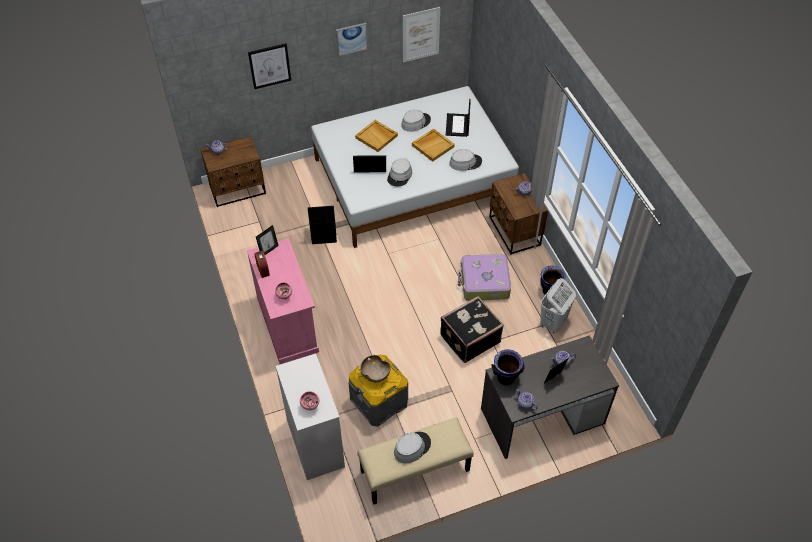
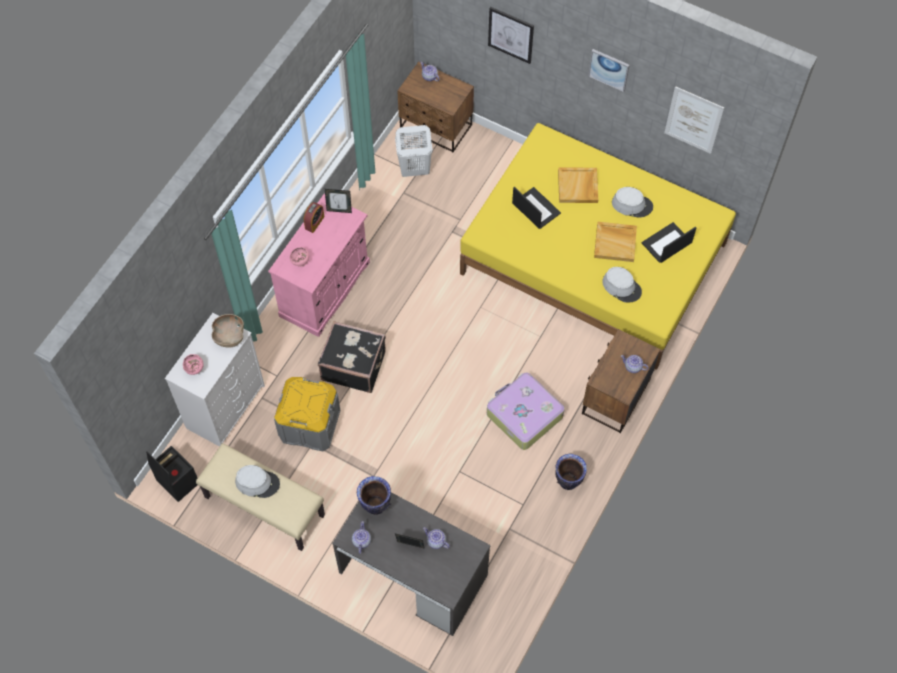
camera: 50 degrees right, 10 degrees up
black storage box [308,206,337,244] -> black storage box moved to [146,446,197,502]
white bed [311,86,519,248] -> yellow bed [460,123,736,370]
brown bowl [360,355,390,383] -> brown bowl moved to [212,314,244,348]
grey hat [387,158,412,187] -> none
black suitcase [440,296,504,363] -> black suitcase moved to [318,321,386,393]
white laundry basket [540,278,576,333] -> white laundry basket moved to [395,125,433,177]

